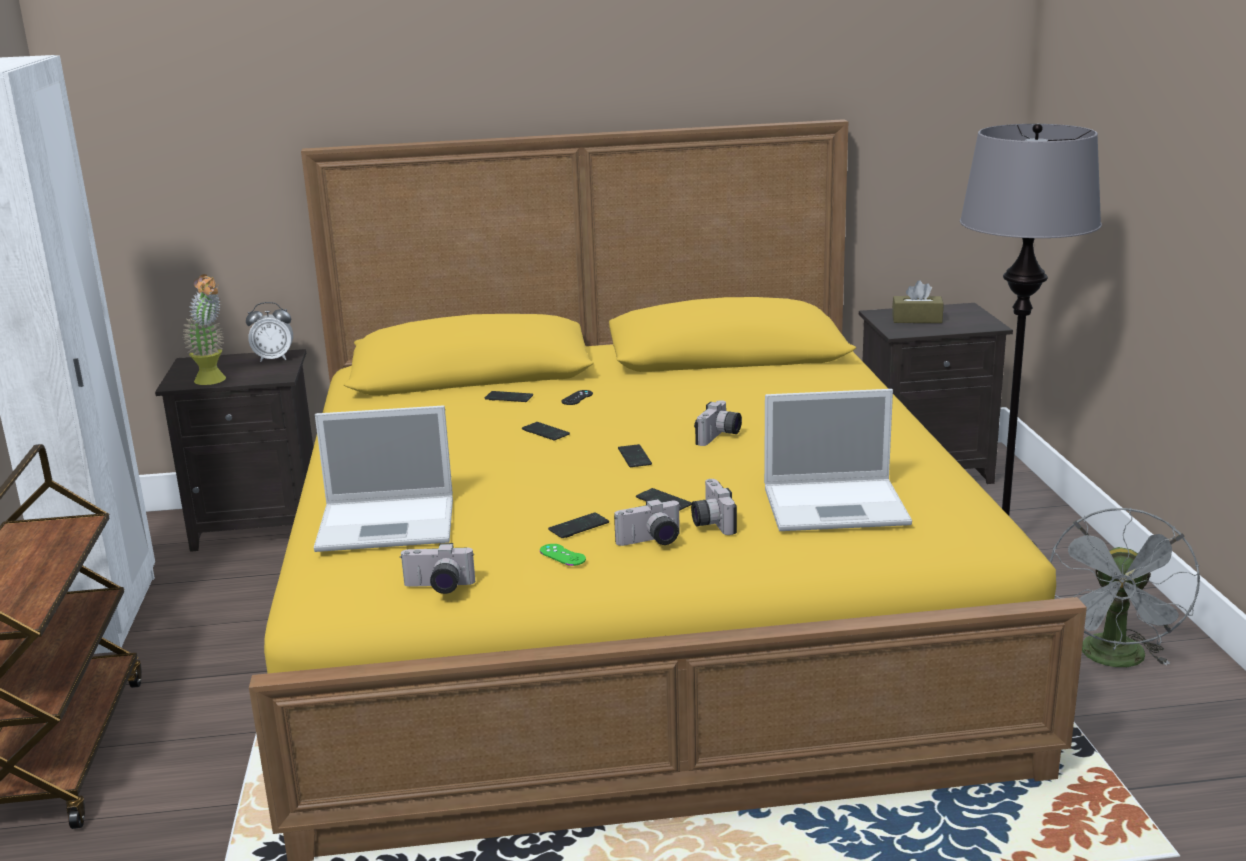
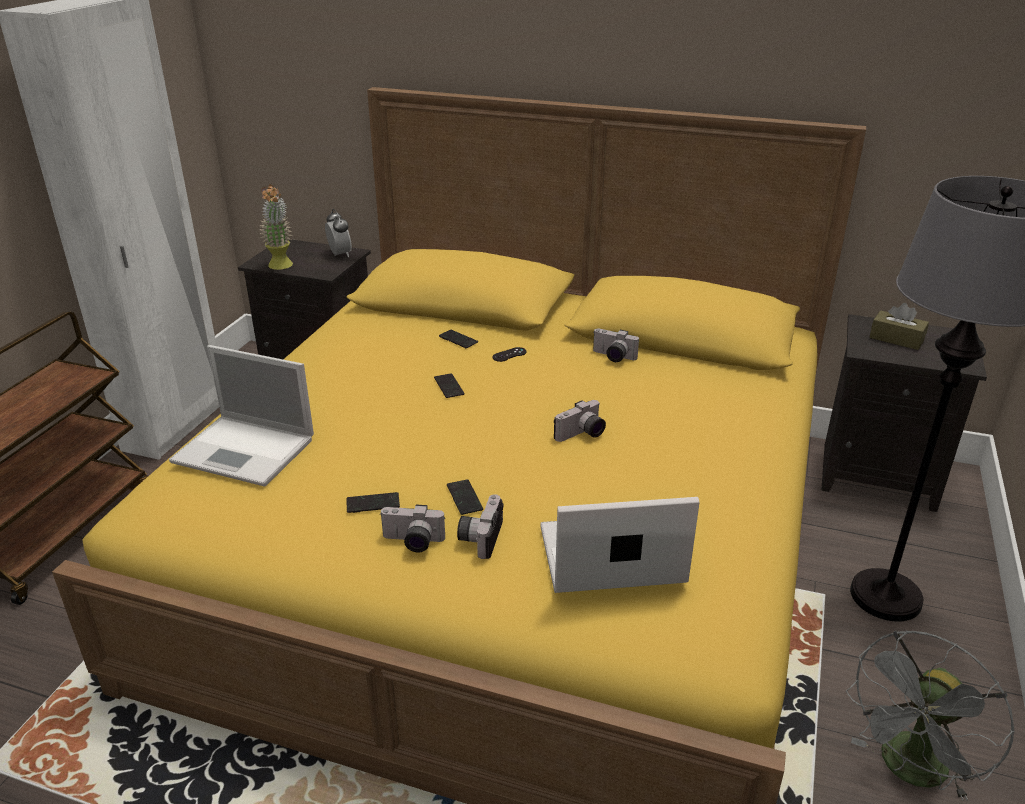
camera: 25 degrees right, 10 degrees up
alarm clock [246,302,293,362] -> alarm clock turned 135 degrees counterclockwise [325,209,352,257]
camera [401,543,475,594] -> camera moved to [593,328,639,362]
green game controller [540,544,586,566] -> none
phone [618,444,652,467] -> none
laptop [764,389,912,531] -> laptop turned 150 degrees clockwise [541,497,700,593]

